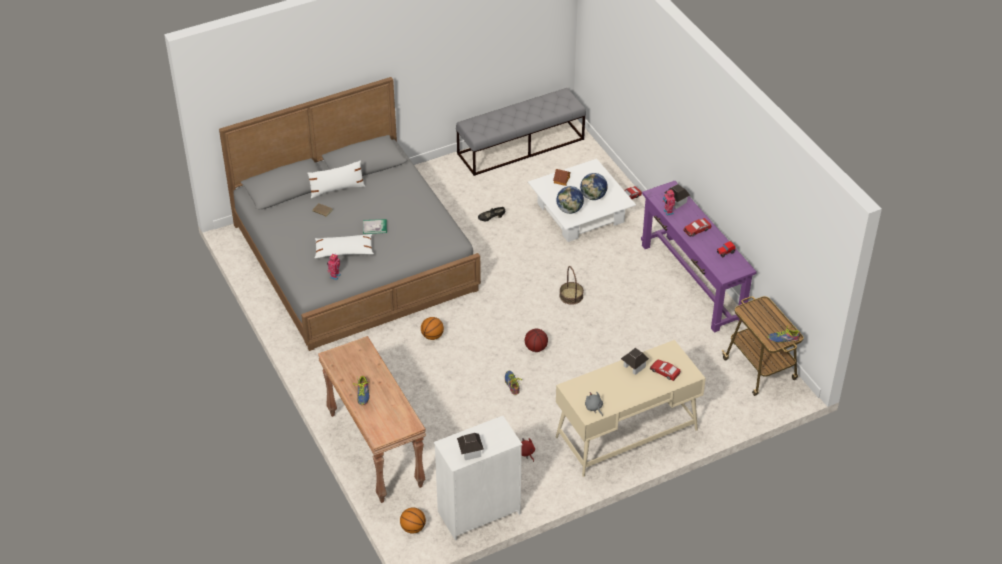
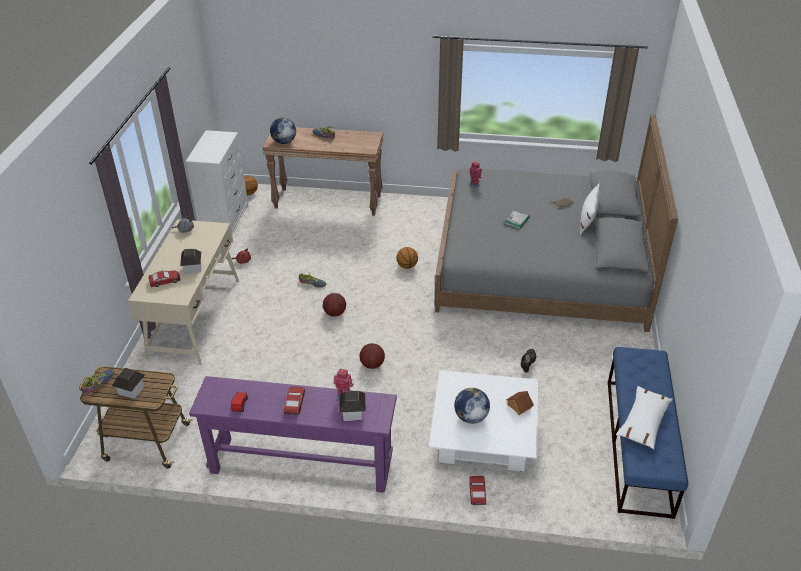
camera: 125 degrees right, 5 degrees down
white pillow [315,234,374,258] -> white pillow moved to [616,386,673,449]
grey bench [456,88,586,176] -> blue bench [608,347,688,519]
toy house [457,433,484,460] -> toy house moved to [112,367,145,399]
globe [556,186,584,214] -> globe moved to [270,118,296,144]
basket [559,266,584,305] -> basketball [360,343,385,369]

